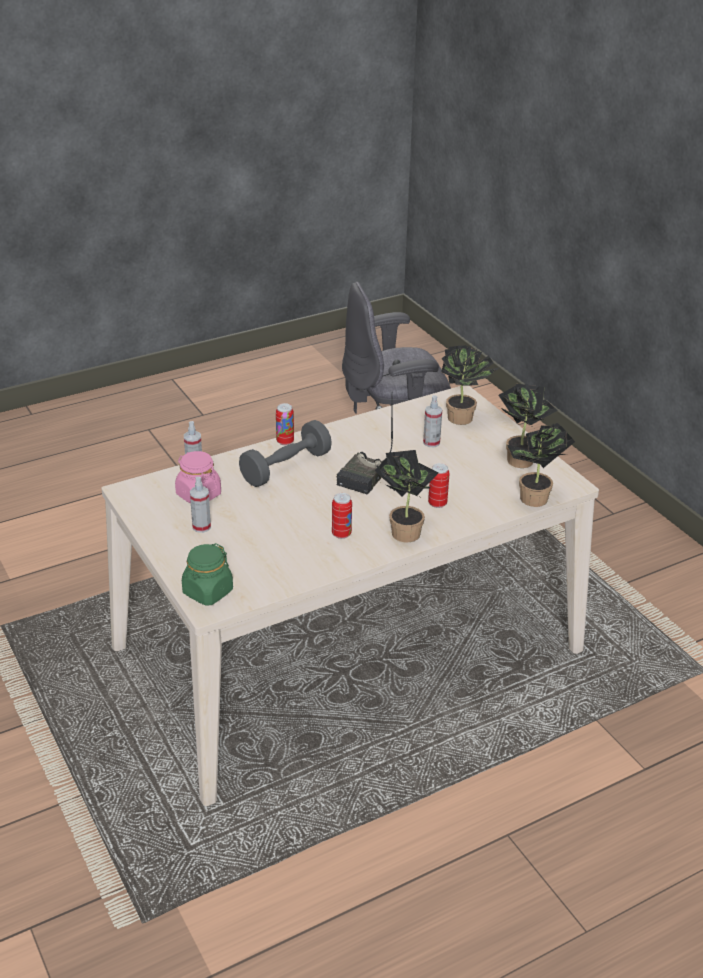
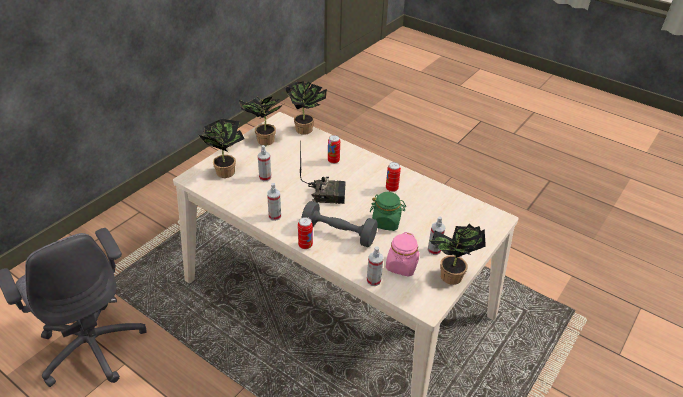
camera: 115 degrees left, 5 degrees up
green jar [182,543,233,606] -> green jar moved to [370,192,406,231]
potted plant [375,450,439,542] -> potted plant moved to [429,224,486,285]
none -> spray bottle [267,183,281,221]

